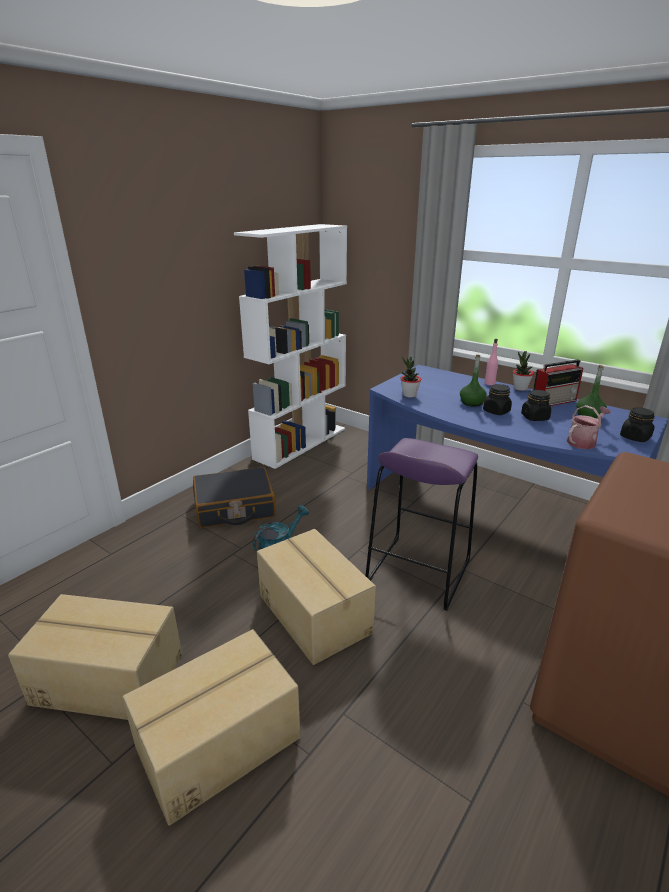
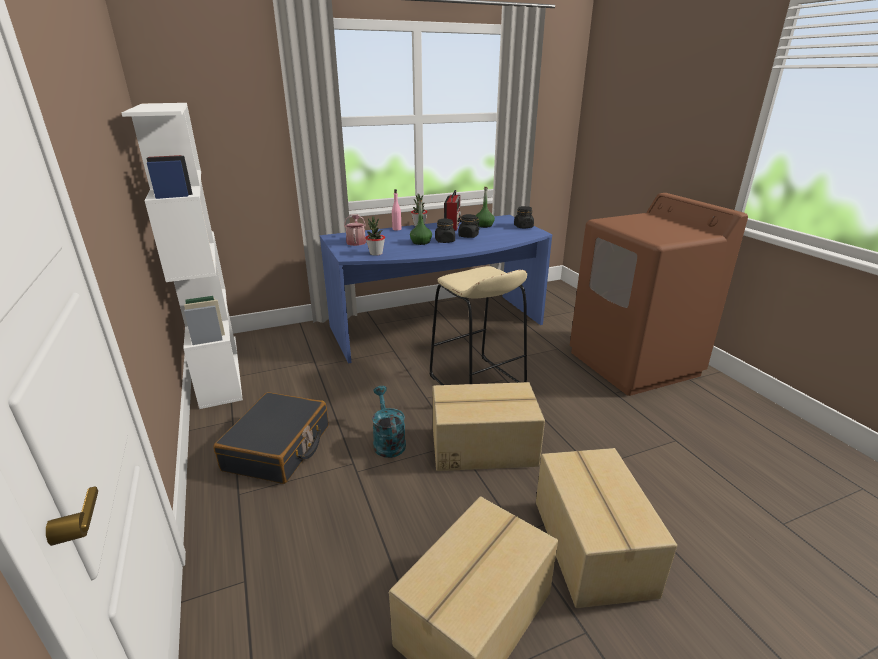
camera: 60 degrees left, 0 degrees up
purple stool [366,438,478,611] -> beige stool [430,266,527,385]
watering can [567,405,611,449] -> watering can moved to [344,214,366,246]

